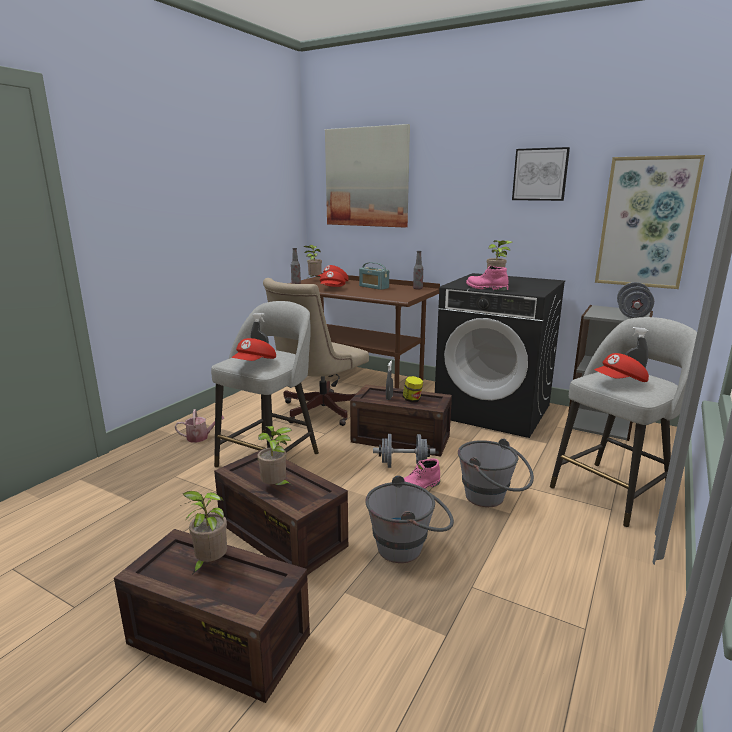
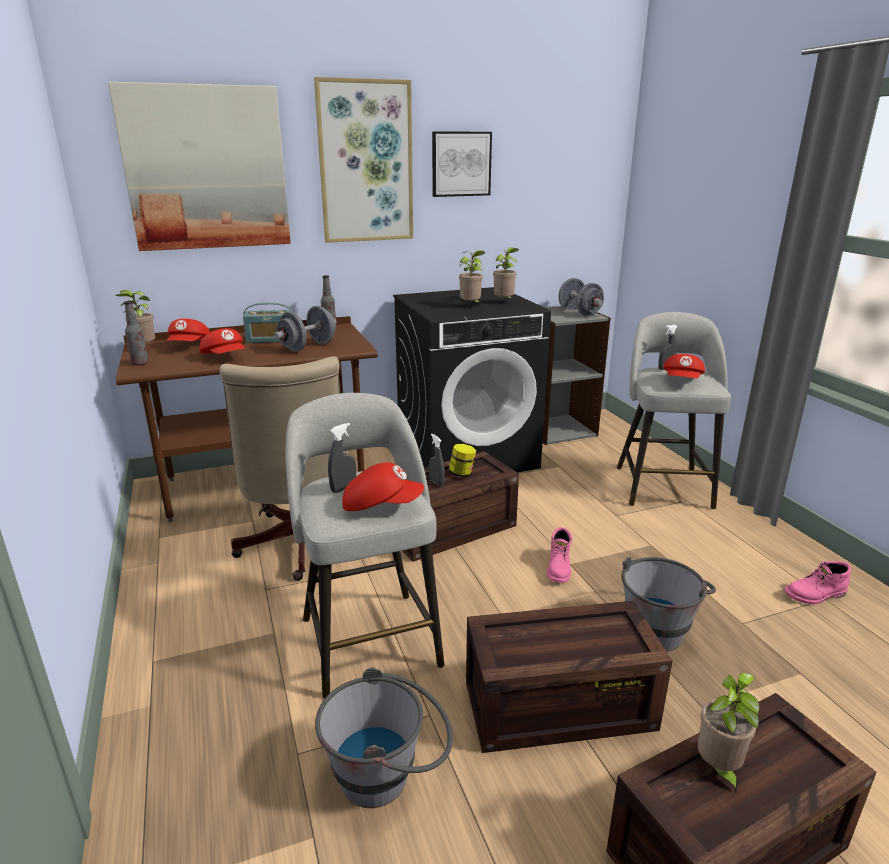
camera: 50 degrees left, 5 degrees up
watering can [175,409,224,443] -> none
red cap [231,338,276,361] -> red cap turned 60 degrees counterclockwise [342,462,424,511]
potted plant [257,426,292,485] -> potted plant moved to [493,247,519,299]
grey dumbbell [373,434,436,468] -> grey dumbbell moved to [274,306,337,352]
grey bucket [458,439,534,507] -> grey bucket moved to [315,667,453,808]
pink boot [466,266,508,291] -> pink boot moved to [785,561,851,604]
picture [595,155,705,289] -> picture moved to [314,77,413,243]

